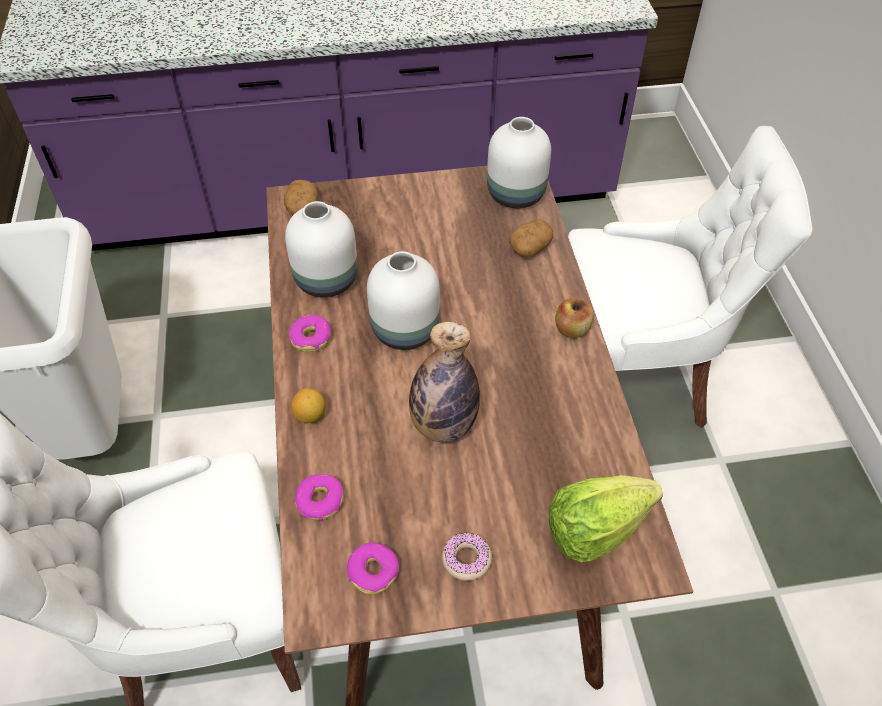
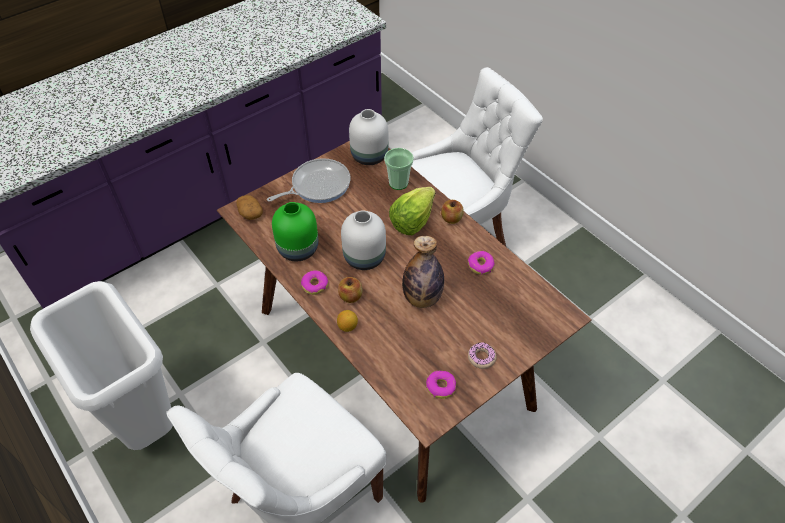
camera: 30 degrees left, 0 degrees up
white vase [285,201,358,298] -> green vase [272,202,318,261]
donut [295,474,344,521] -> donut moved to [468,251,495,275]
potato [509,219,553,258] -> cup [384,148,414,190]
lettuce [549,475,663,562] -> lettuce moved to [389,187,436,235]
none -> frying pan [267,158,351,203]
none -> apple [338,277,363,303]

